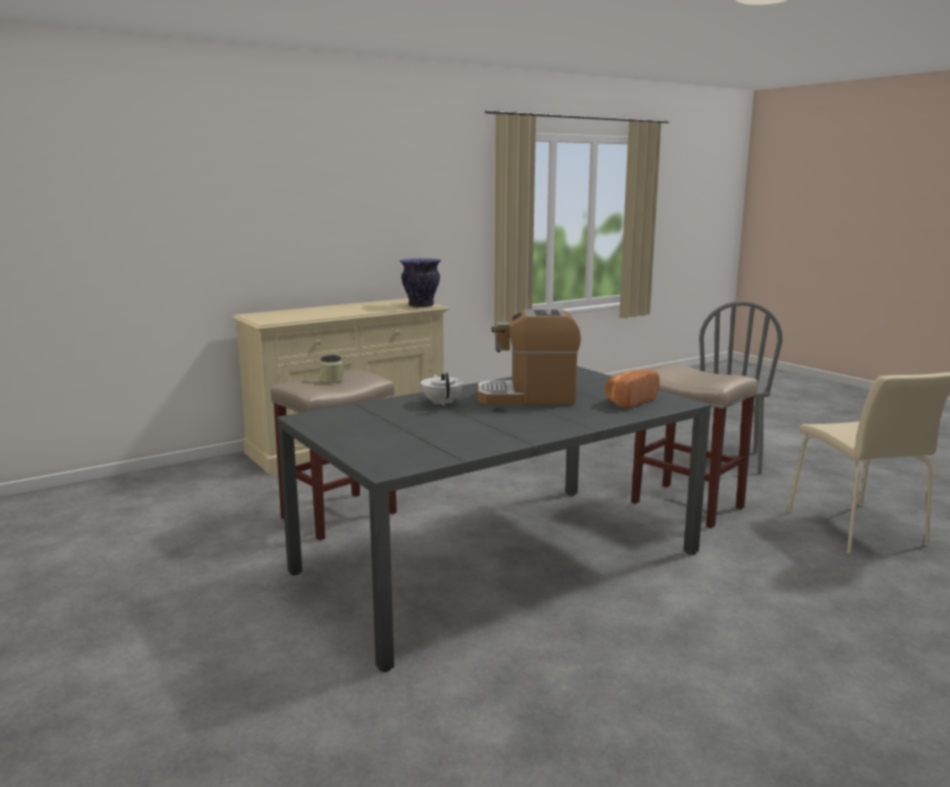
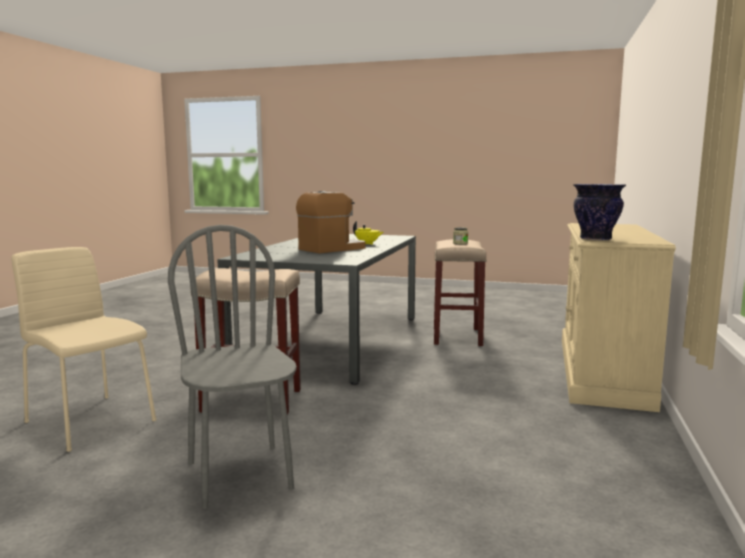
camera: 140 degrees right, 5 degrees down
white teapot [421,372,463,406] -> yellow teapot [353,221,383,245]
bread [605,369,660,408] -> none

